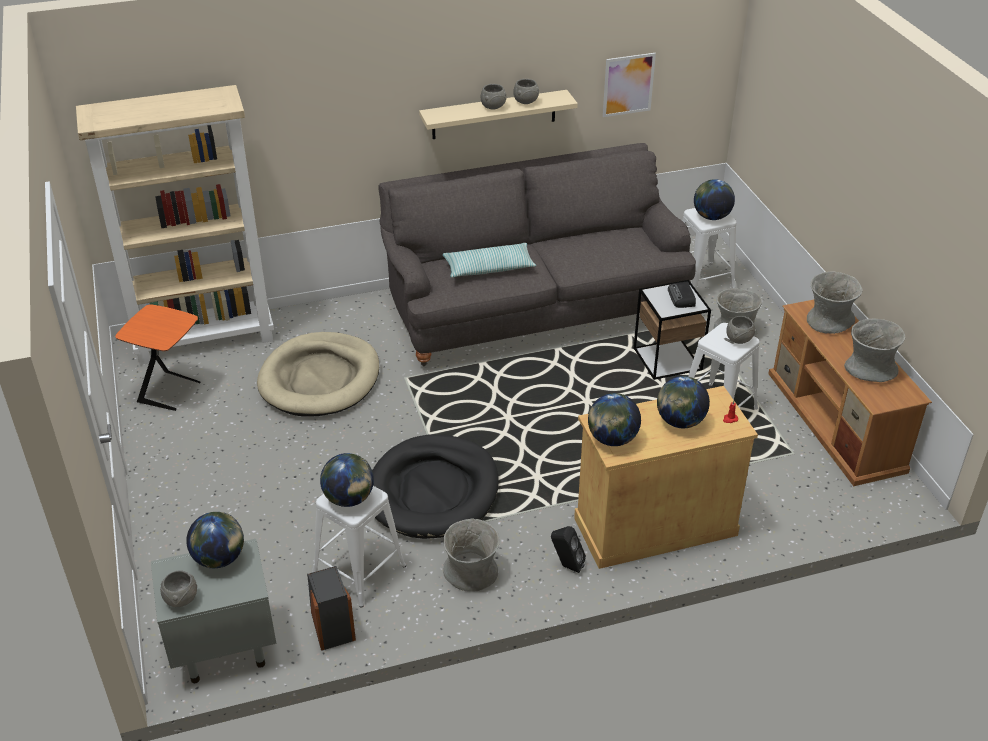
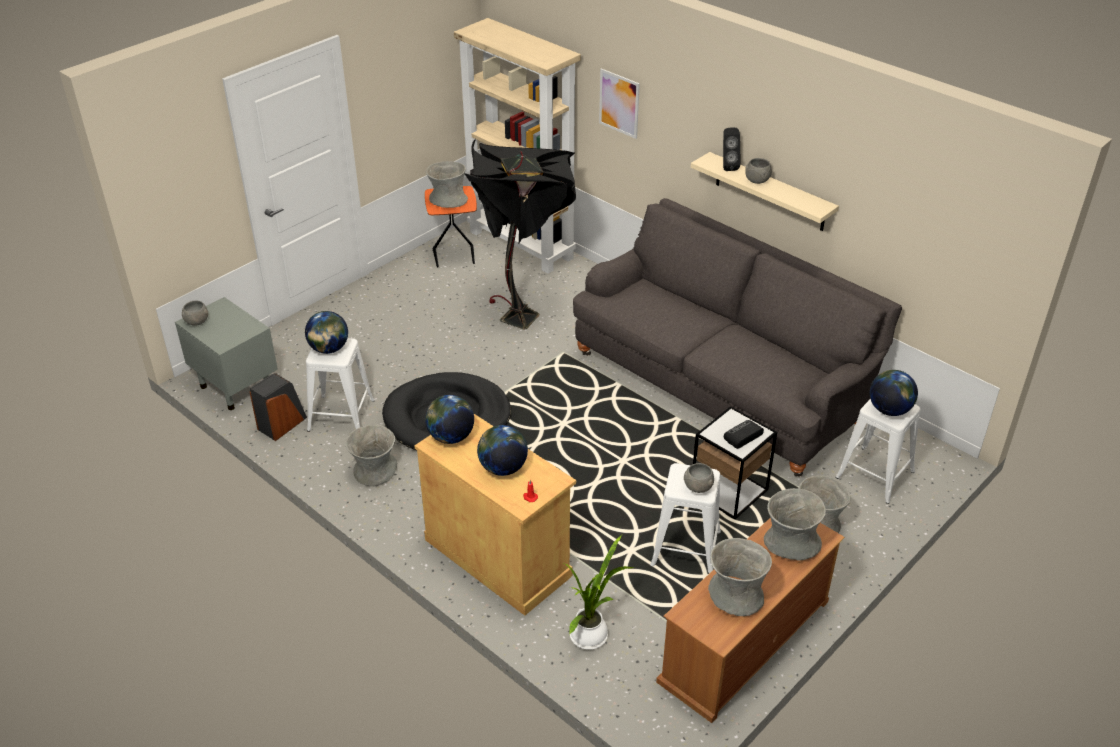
camera: 60 degrees right, 0 degrees up
globe [186,512,244,568] -> none
beige dog bed [257,332,379,417] -> black floor lamp [464,139,576,330]
pillow [443,243,536,277] -> none
grey bowl [513,79,539,104] -> none
black speaker [551,526,586,573] -> black speaker moved to [723,128,741,171]
picture [603,53,656,117] -> picture moved to [599,68,640,139]
none -> grey vase [426,161,468,208]
none -> potted plant [565,535,634,650]

